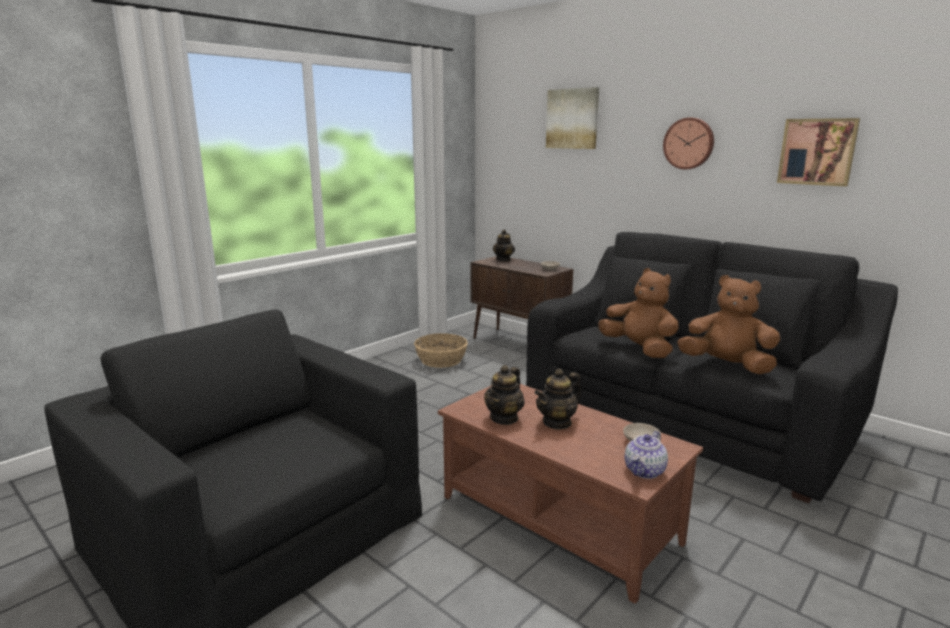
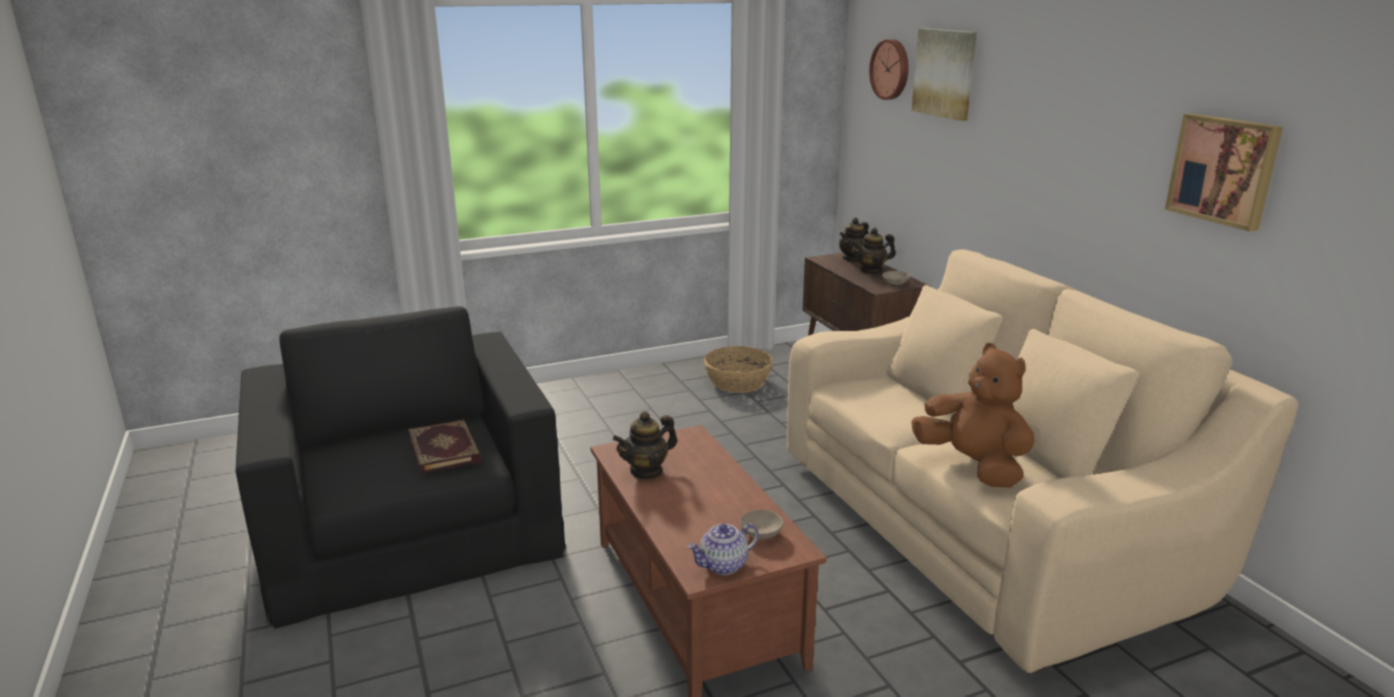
camera: 25 degrees right, 5 degrees up
black sofa [526,232,898,503] -> beige sofa [787,249,1298,674]
teapot [534,369,581,430] -> teapot moved to [851,228,896,274]
brown plush toy [598,268,679,358] -> none
wall clock [663,118,714,169] -> wall clock moved to [869,39,909,100]
none -> book [408,419,482,475]

